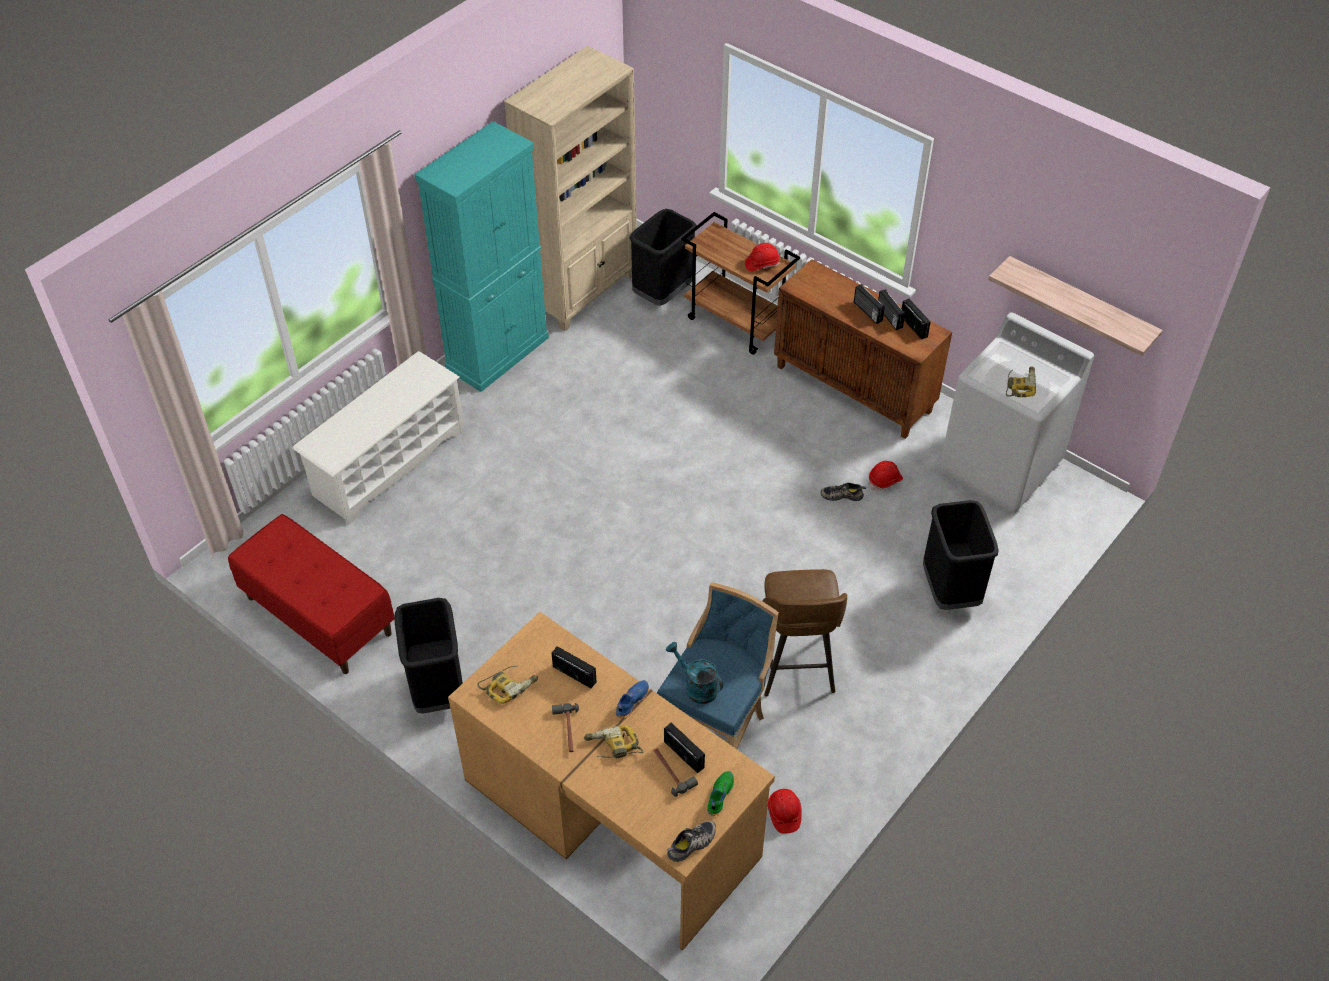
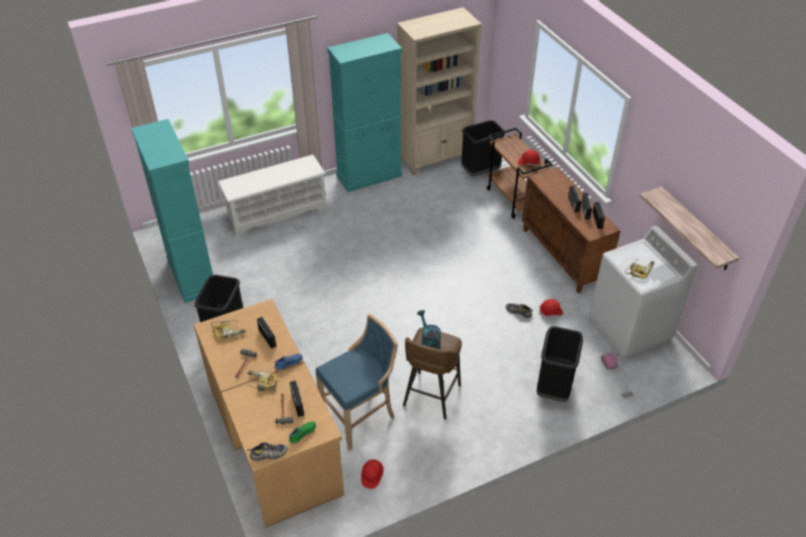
camera: 25 degrees right, 5 degrees down
red bench [228,514,394,674] -> turquoise cabinet [131,119,213,303]
turquoise watering can [666,642,723,704] -> turquoise watering can moved to [417,310,441,349]
none -> vacuum cleaner [601,353,633,398]

